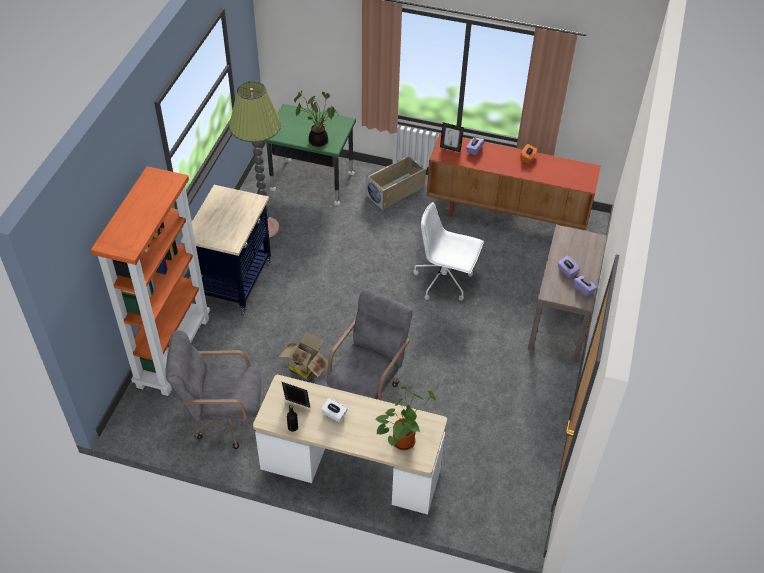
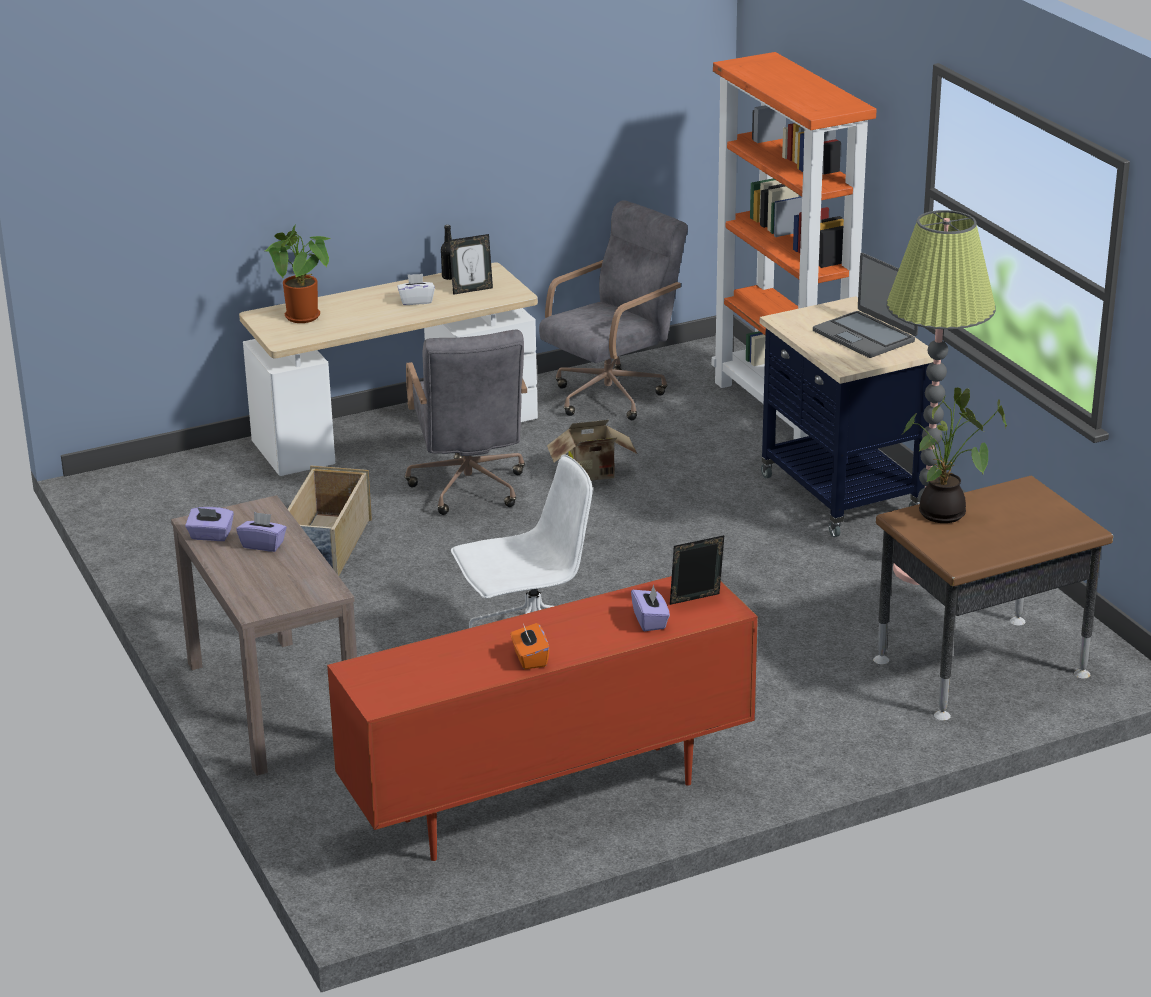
camera: 140 degrees right, 20 degrees down
green desk [263,104,356,205] -> brown desk [873,476,1113,720]
beige storage box [366,155,426,210] -> beige storage box moved to [288,465,372,576]
none -> laptop [813,253,918,358]

